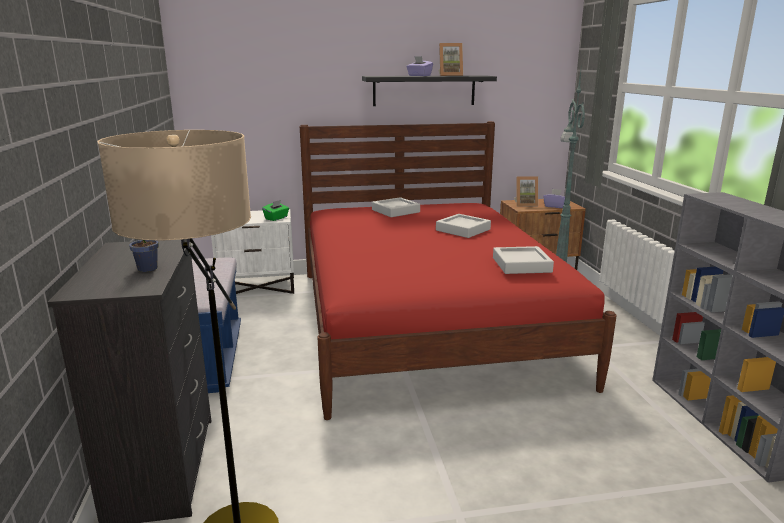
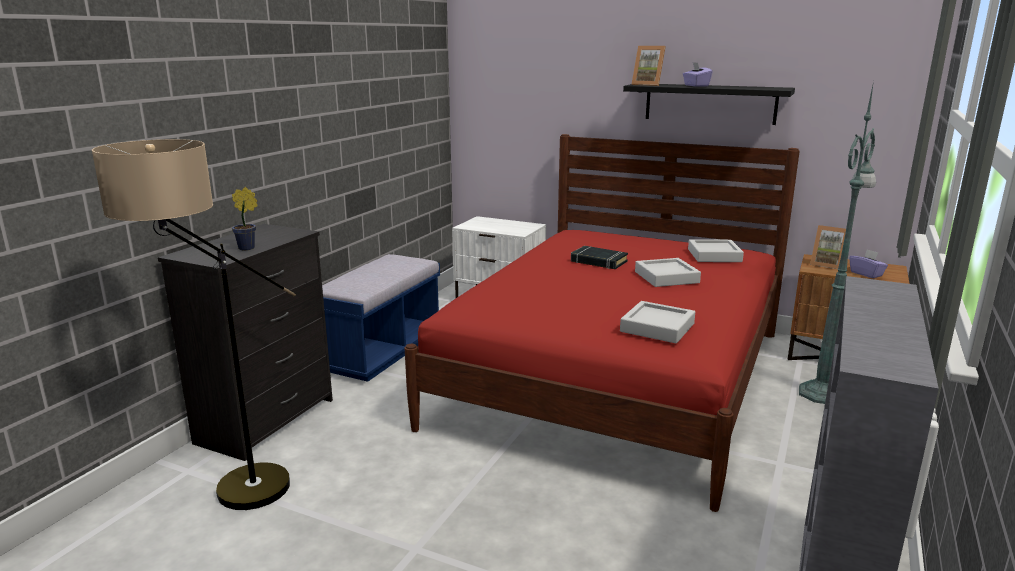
camera: 35 degrees right, 0 degrees up
green tissue box [262,200,289,221] -> none
grey tray [372,197,420,217] -> grey tray moved to [688,239,744,262]
picture frame [438,43,463,76] -> picture frame moved to [632,46,666,86]
none -> black book [571,246,628,269]

